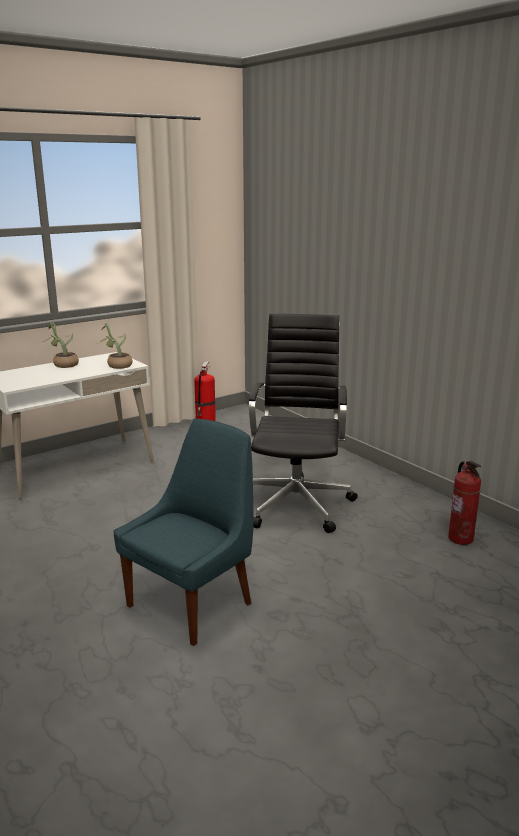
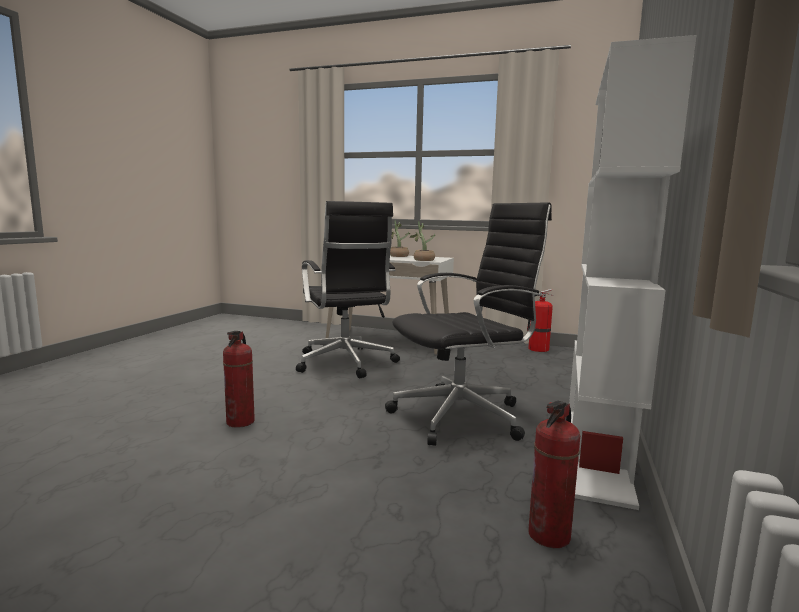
camera: 55 degrees right, 10 degrees down
blue chair [113,419,253,646] -> fire extinguisher [223,331,255,428]
none -> black office chair [296,201,400,379]
none -> white bookcase [569,35,697,510]

